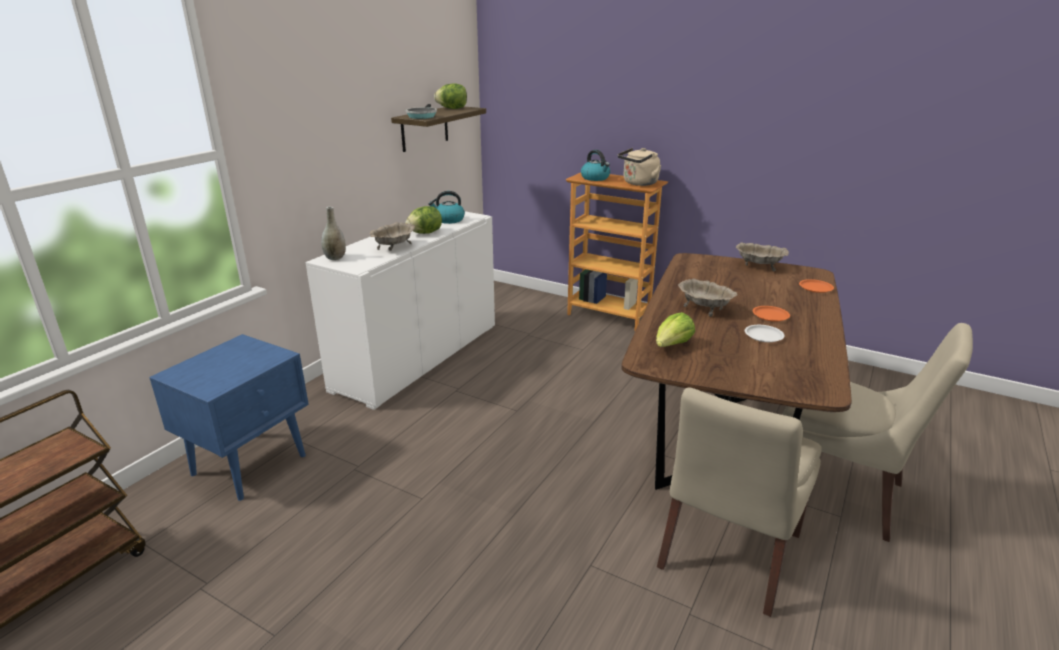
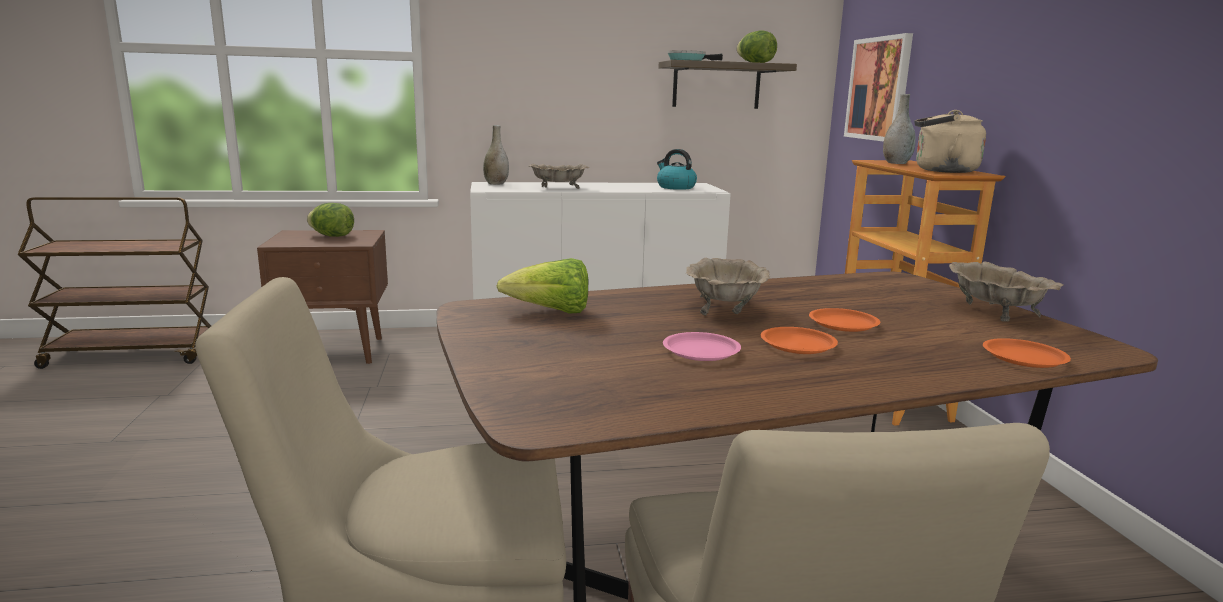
camera: 50 degrees right, 10 degrees down
blue nightstand [149,334,309,501] -> brown nightstand [257,230,388,364]
lettuce [405,206,442,234] -> lettuce moved to [307,203,354,237]
kettle [581,150,610,181] -> grey vase [883,94,916,164]
white plate [745,325,785,342] -> pink plate [663,332,741,361]
none -> orange plate [809,308,880,332]
none -> picture [844,33,913,142]

